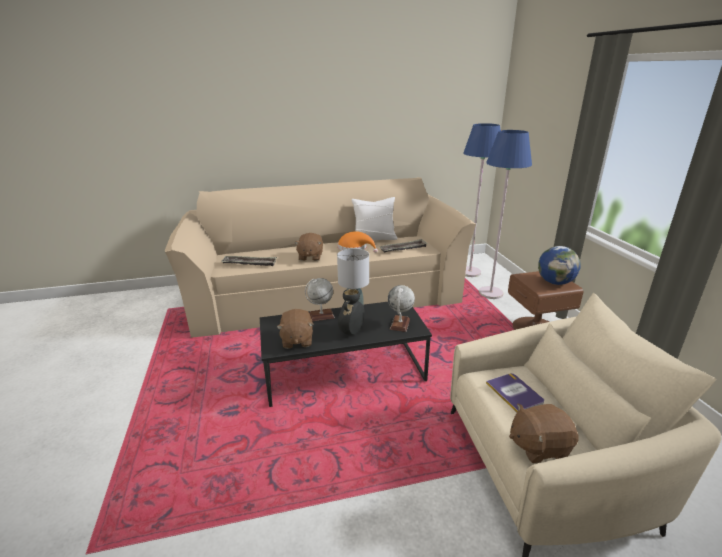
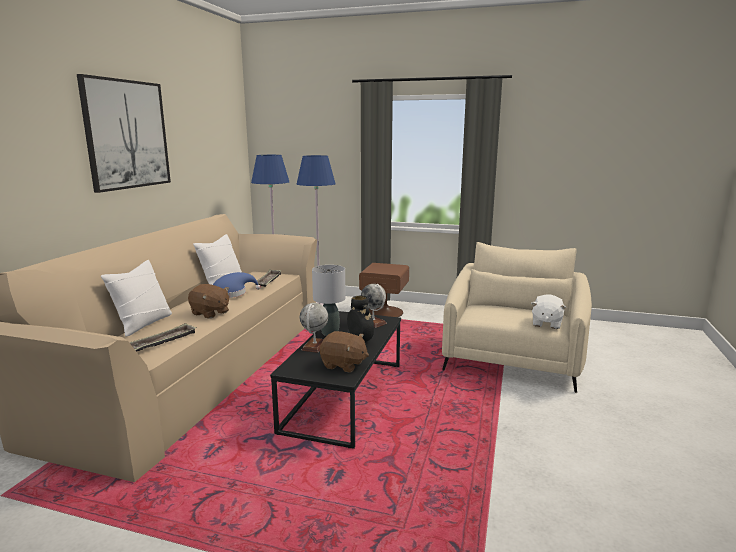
camera: 60 degrees left, 10 degrees down
orange hat [338,231,378,253] -> blue hat [213,272,261,298]
book [486,373,544,412] -> none
brown plush toy [509,404,578,463] -> white plush toy [531,294,566,329]
globe [538,246,581,285] -> none
none -> picture [77,74,171,193]
none -> white pillow [101,260,172,337]

